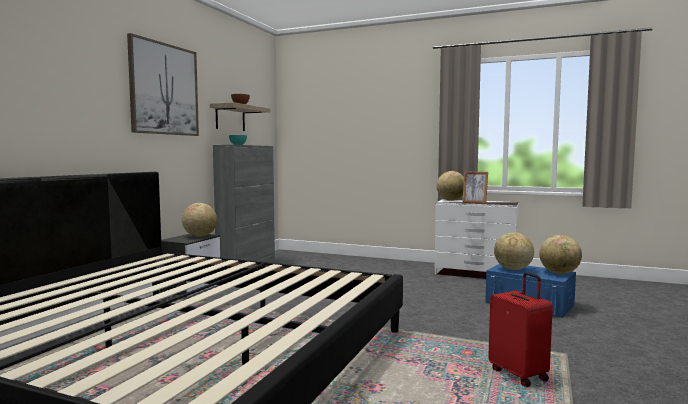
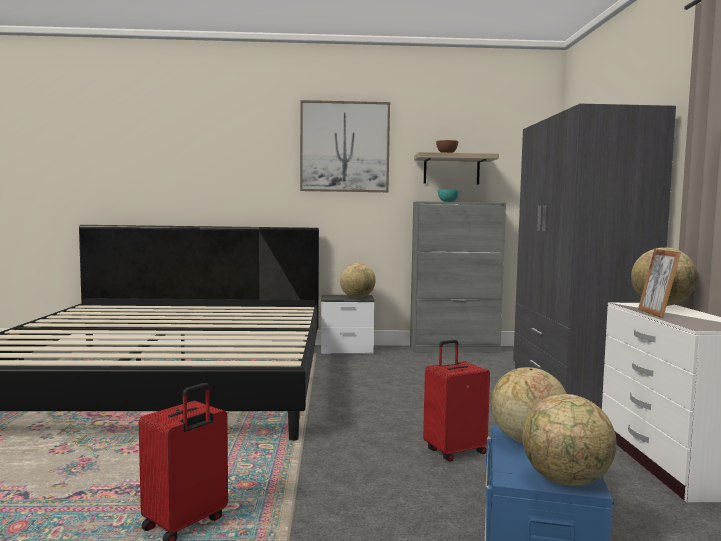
camera: 65 degrees right, 0 degrees up
none -> red suitcase [423,340,490,461]
none -> grey wardrobe [513,104,676,409]

